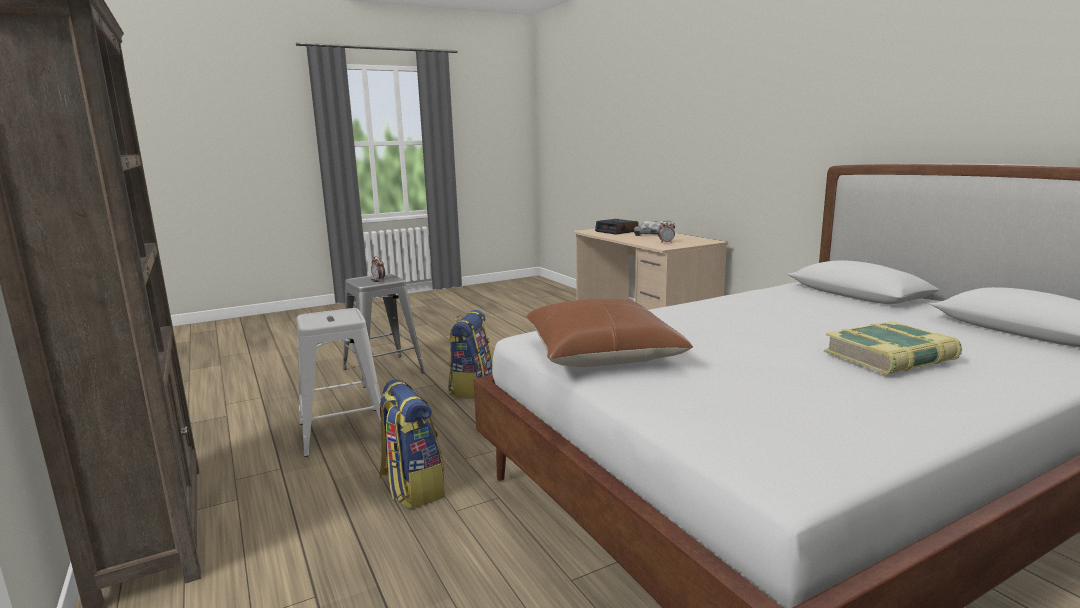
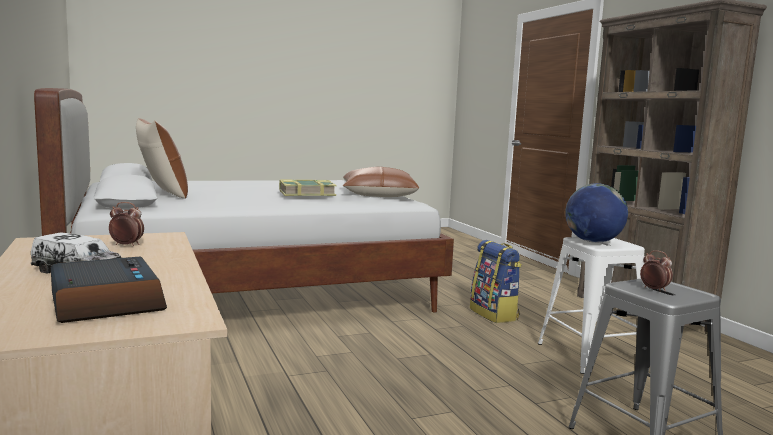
camera: 175 degrees left, 5 degrees down
backpack [448,310,493,399] -> none
book [824,321,962,375] -> book moved to [279,179,336,196]
none -> brown pillow [136,118,188,199]
none -> globe [565,183,628,243]

